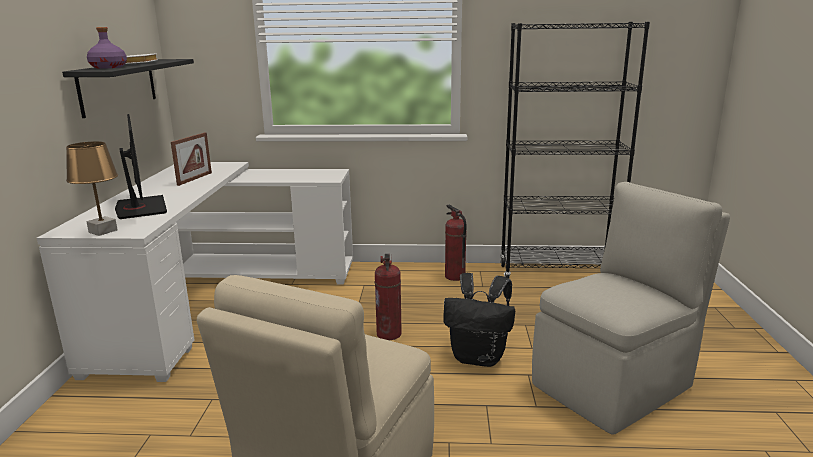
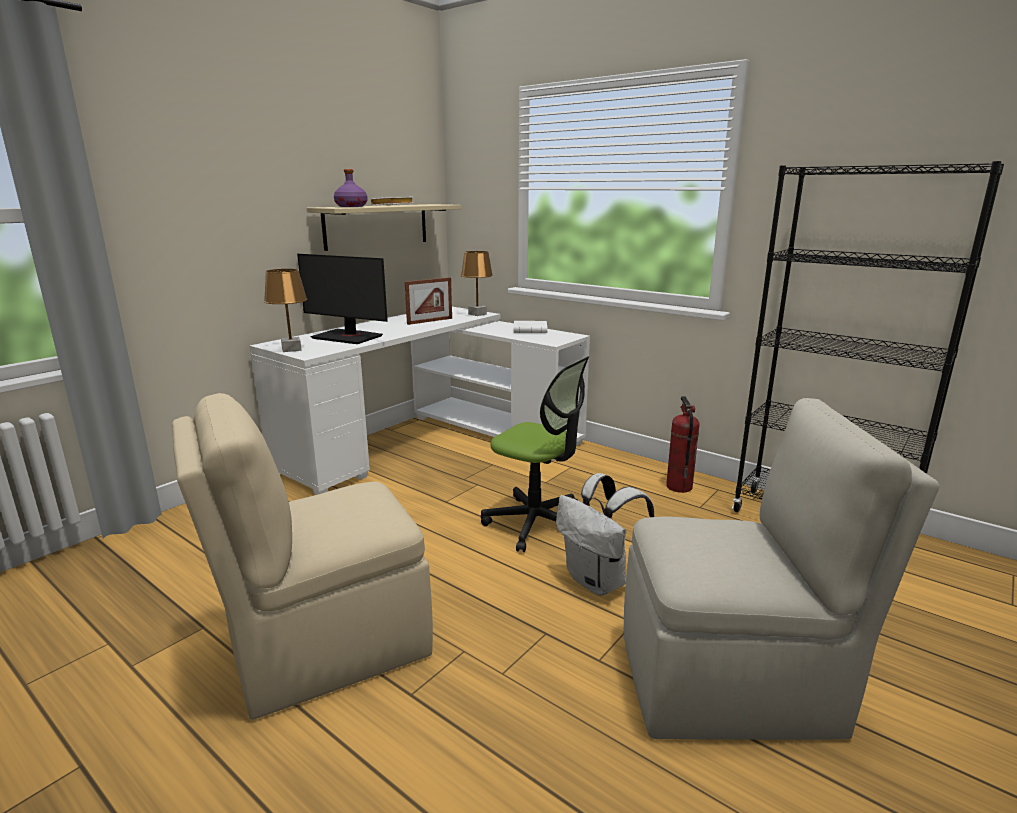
camera: 35 degrees right, 0 degrees up
black shelf [62,59,194,118] -> beige shelf [307,204,461,251]
monitor [115,114,167,219] -> monitor turned 105 degrees clockwise [297,254,388,344]
fire extinguisher [375,254,402,340] -> office chair [481,356,589,552]
black backpack [443,273,515,367] -> white backpack [556,473,654,596]
none -> brown table lamp [461,251,493,316]
none -> white book [514,321,547,333]

